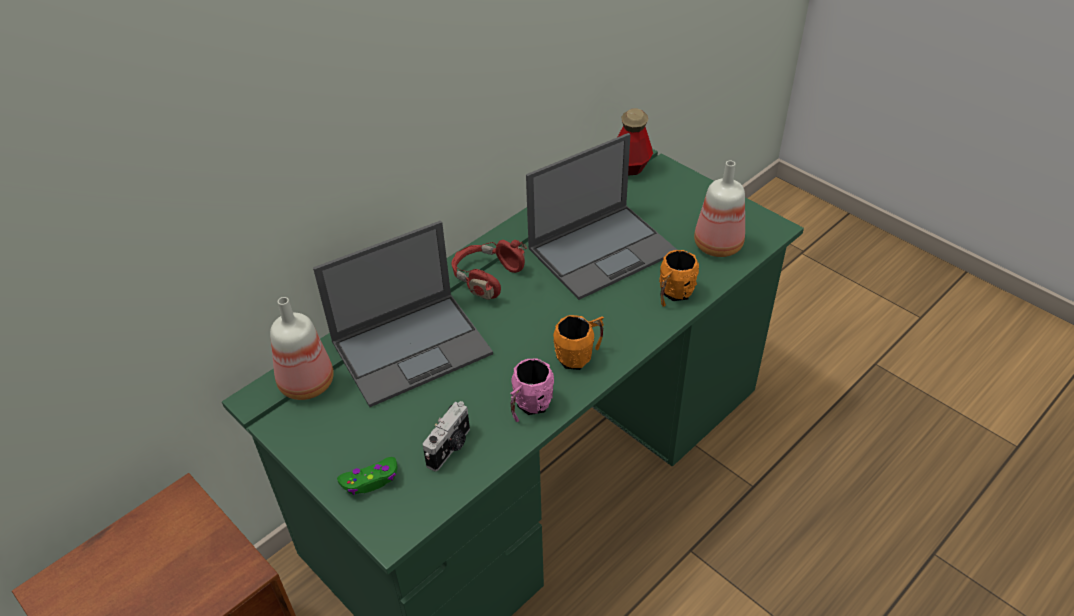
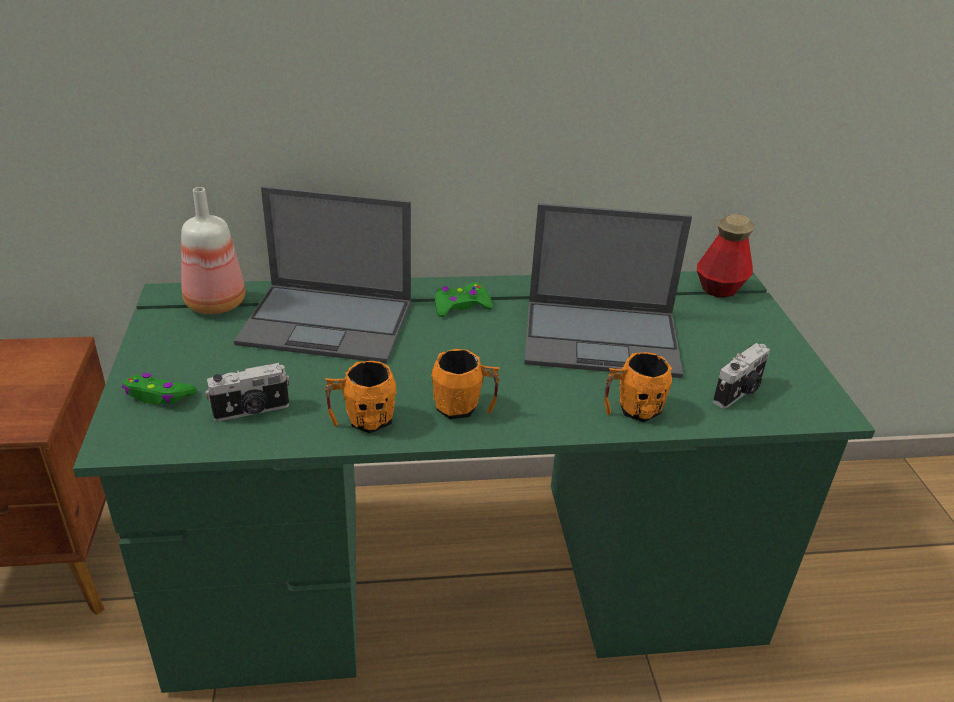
camera: 35 degrees right, 10 degrees down
red headphones [451,240,528,300] -> green game controller [435,282,493,317]
pink mug [510,358,554,422] -> orange mug [325,361,396,434]
bottle [694,160,745,257] -> camera [713,343,770,409]

